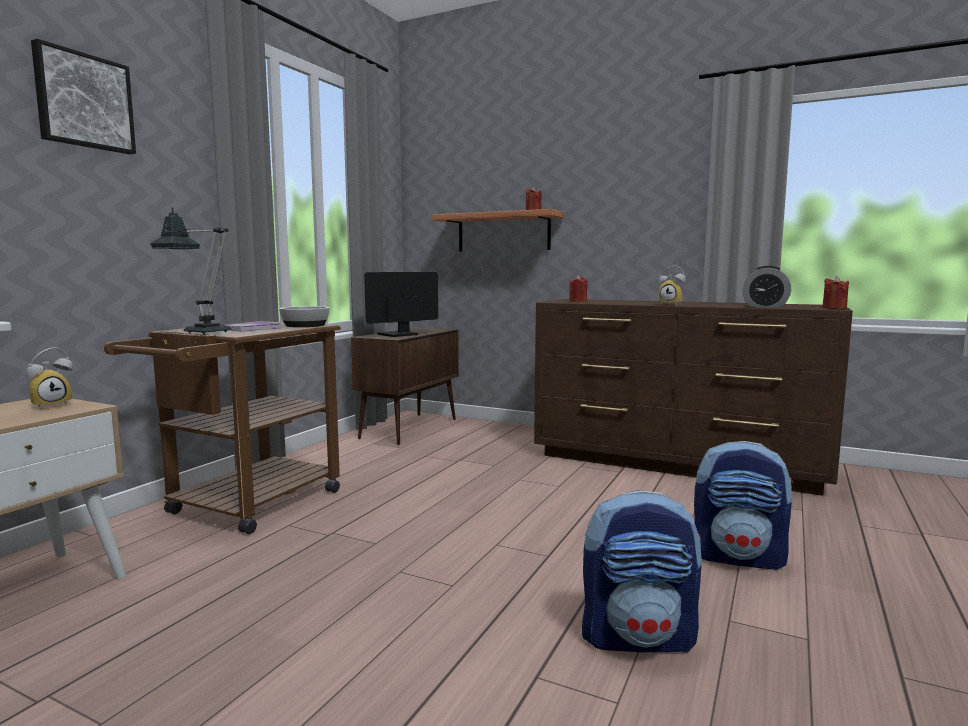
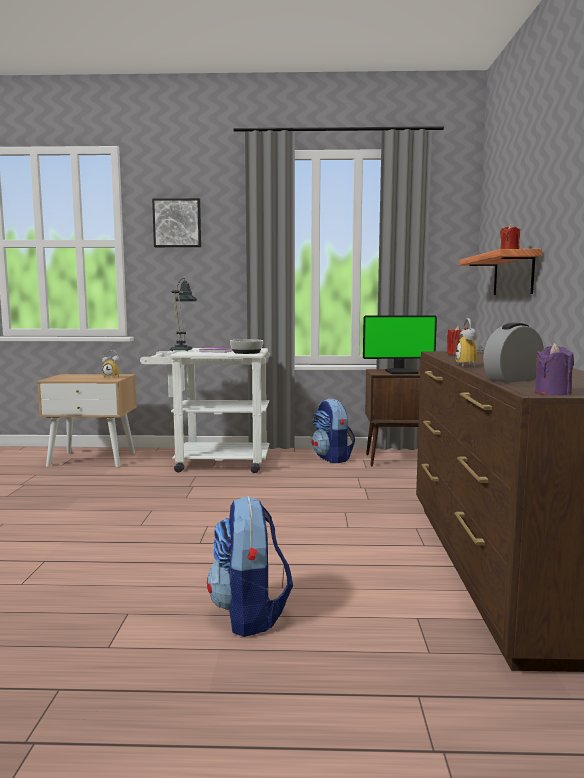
camera: 65 degrees right, 0 degrees up
brown cart [104,321,341,534] -> white cart [140,348,270,473]
monitor [364,272,438,337] -> monitor turned 150 degrees clockwise [363,315,437,374]
backpack [582,490,702,653] -> backpack moved to [311,399,355,463]
alarm clock [742,266,791,308] -> alarm clock turned 60 degrees clockwise [483,323,544,383]
red candle [822,276,849,309] -> purple candle [535,343,574,396]

